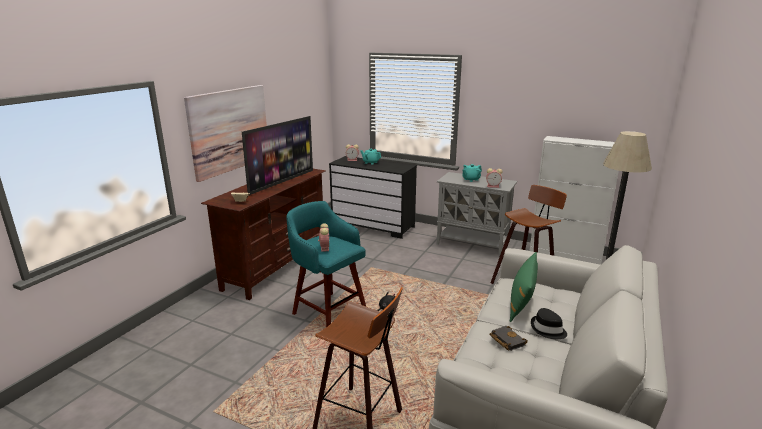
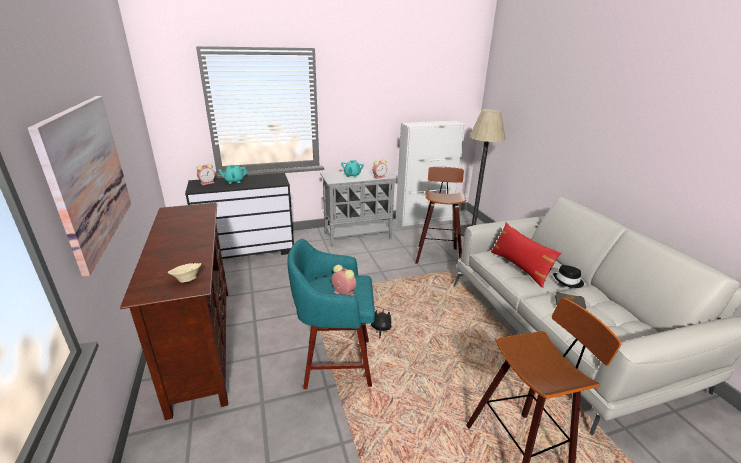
camera: 45 degrees left, 5 degrees up
television [242,116,313,195] -> none
green pillow [510,252,538,322] -> red pillow [491,222,561,288]

